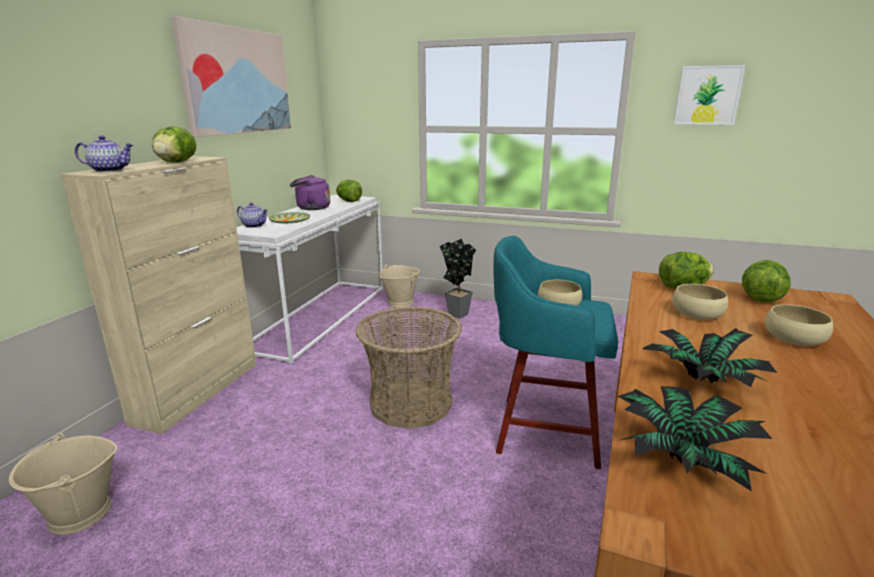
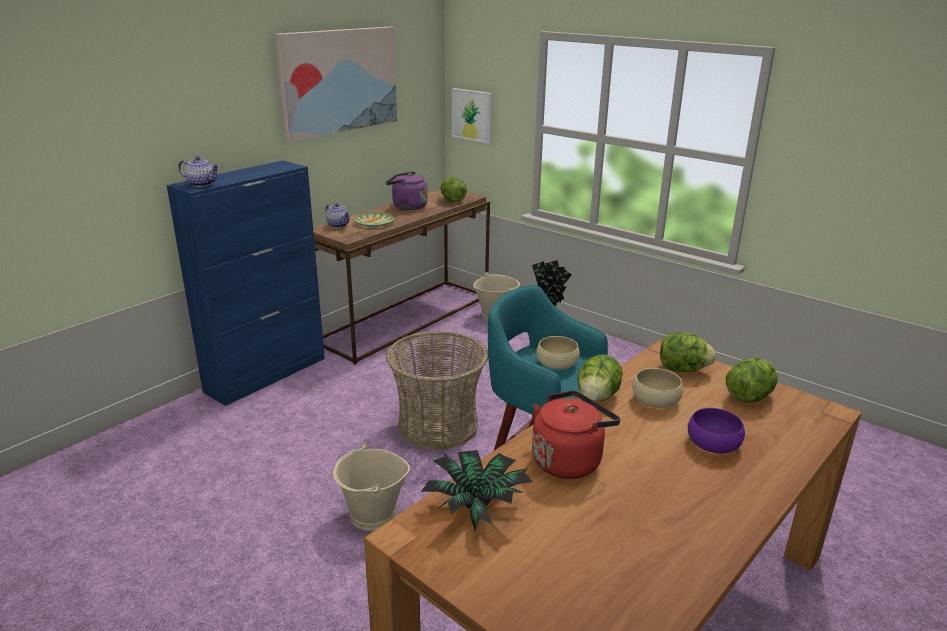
camera: 20 degrees right, 5 degrees up
beige bucket [9,433,117,535] -> beige bucket moved to [333,443,410,531]
beige cabinet [60,156,257,434] -> blue cabinet [166,160,325,406]
lettuce [152,126,196,163] -> lettuce moved to [577,354,623,402]
white console table [236,195,384,364] -> brown console table [313,189,490,364]
potted plant [643,328,777,387] -> red kettle [532,390,620,479]
picture [674,65,745,125] -> picture moved to [452,88,492,143]
beige bowl [765,304,833,346] -> purple bowl [688,408,745,453]

